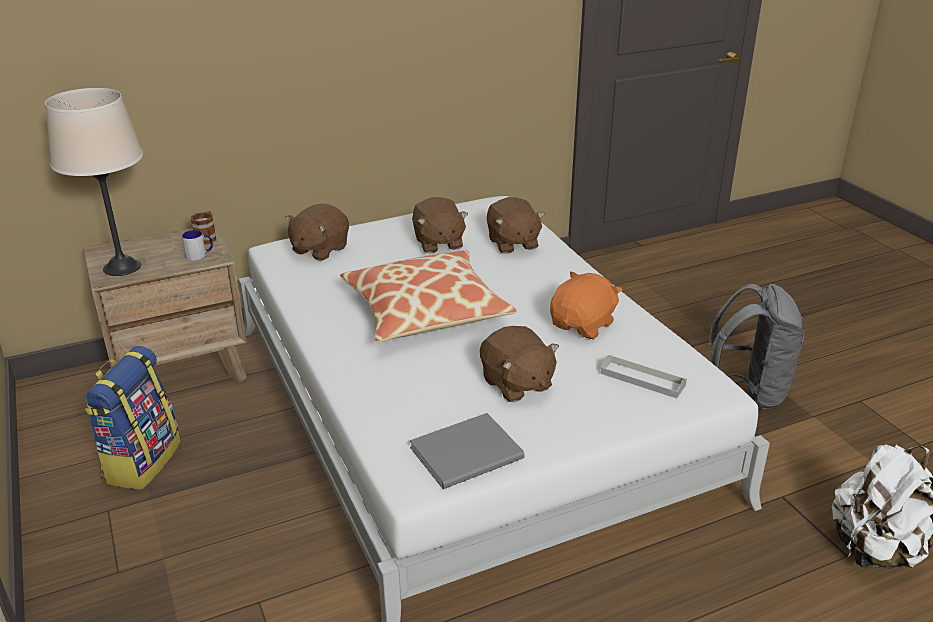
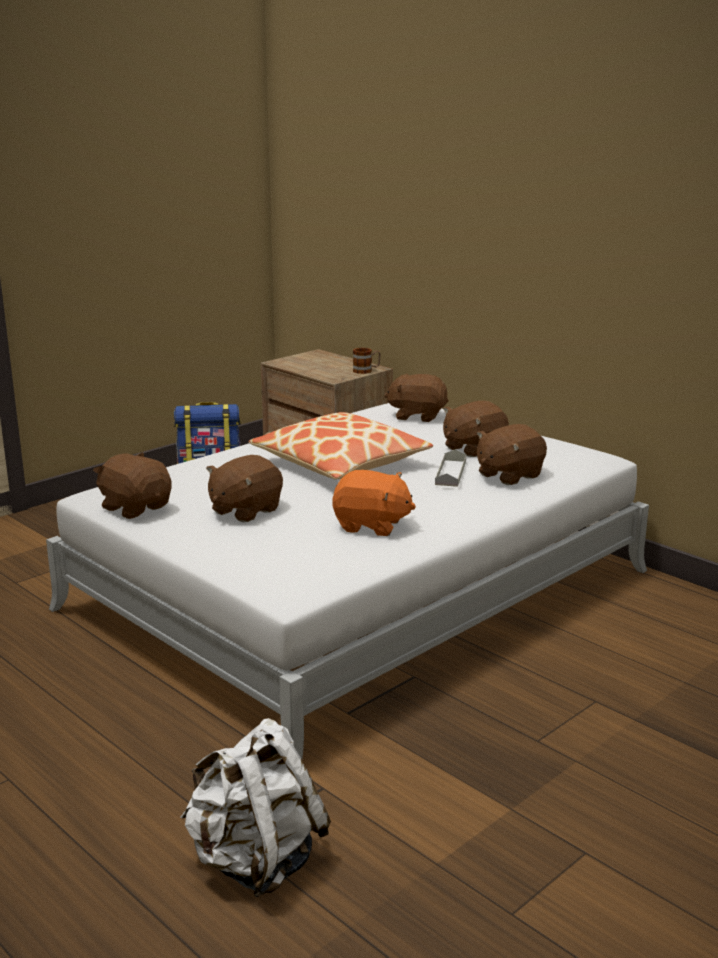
camera: 70 degrees right, 10 degrees down
beige table lamp [45,88,143,276] -> none
mug [182,230,213,261] -> none
grey book [410,413,525,489] -> brown plush toy [93,452,172,519]
grey tray [600,355,687,398] -> grey tray moved to [435,449,466,487]
grey backpack [708,284,804,409] -> none

